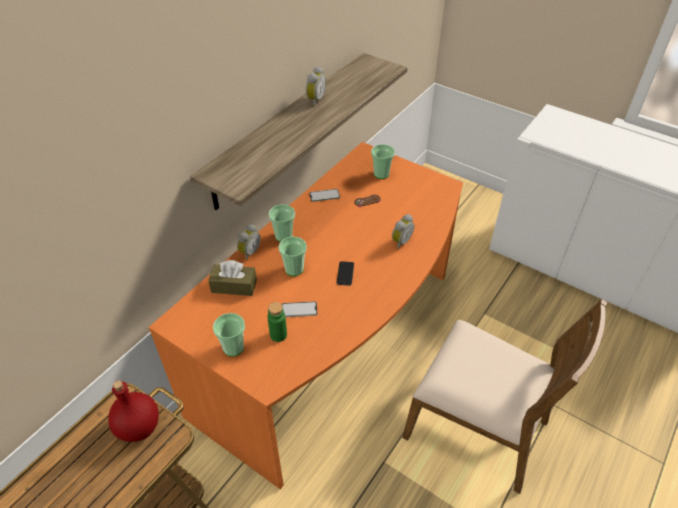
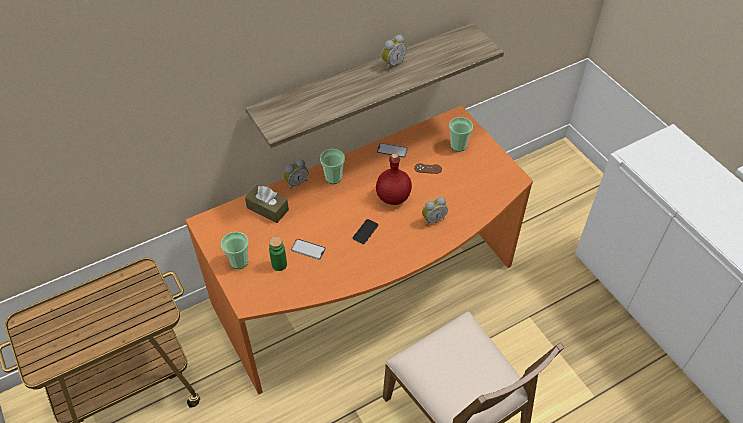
camera: 25 degrees right, 5 degrees up
red bottle [108,380,159,442] -> red bottle moved to [376,153,412,205]
cup [278,237,307,276] -> none

